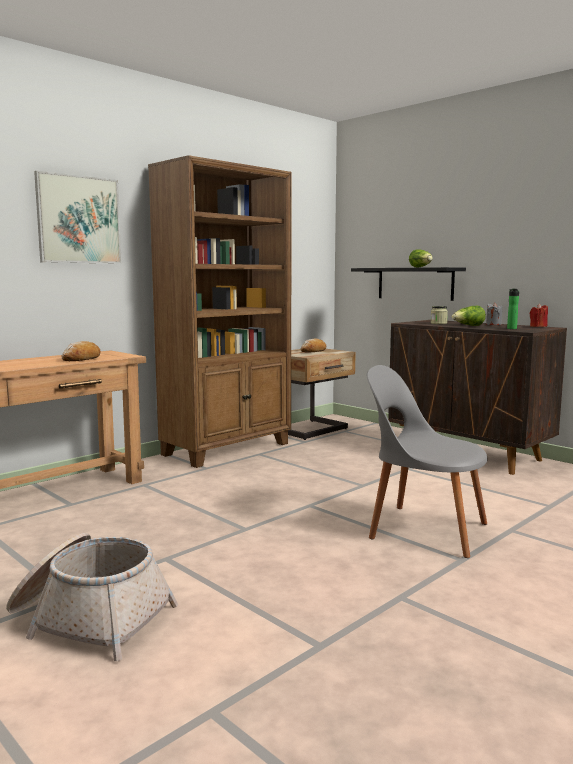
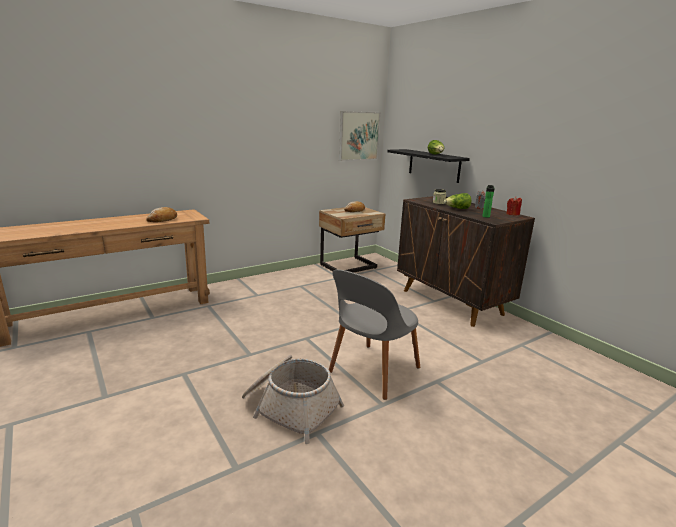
camera: 10 degrees right, 10 degrees up
basket [6,533,178,661] -> basket moved to [242,355,344,444]
picture [34,171,122,264] -> picture moved to [339,111,380,161]
brown bookcase [148,155,292,468] -> none
grey chair [367,365,488,558] -> grey chair turned 90 degrees counterclockwise [329,269,420,400]

